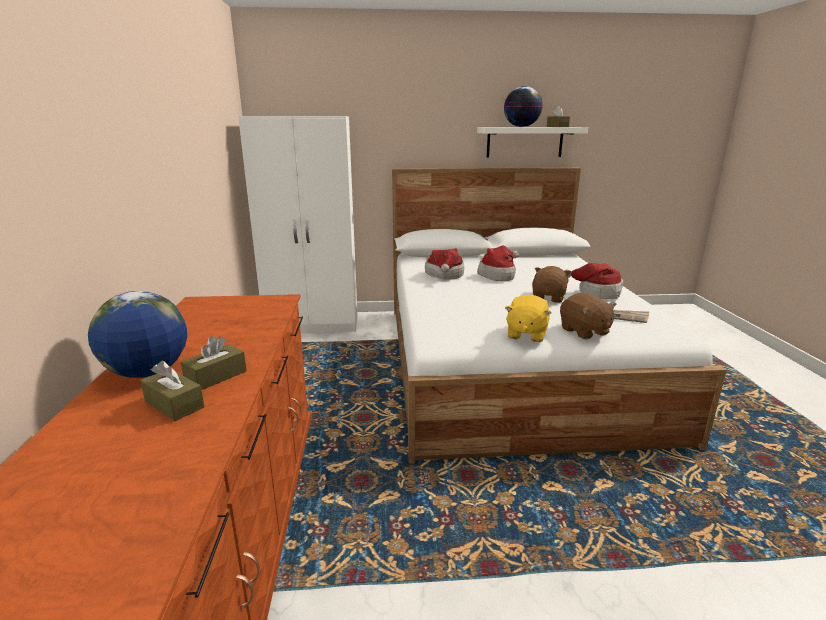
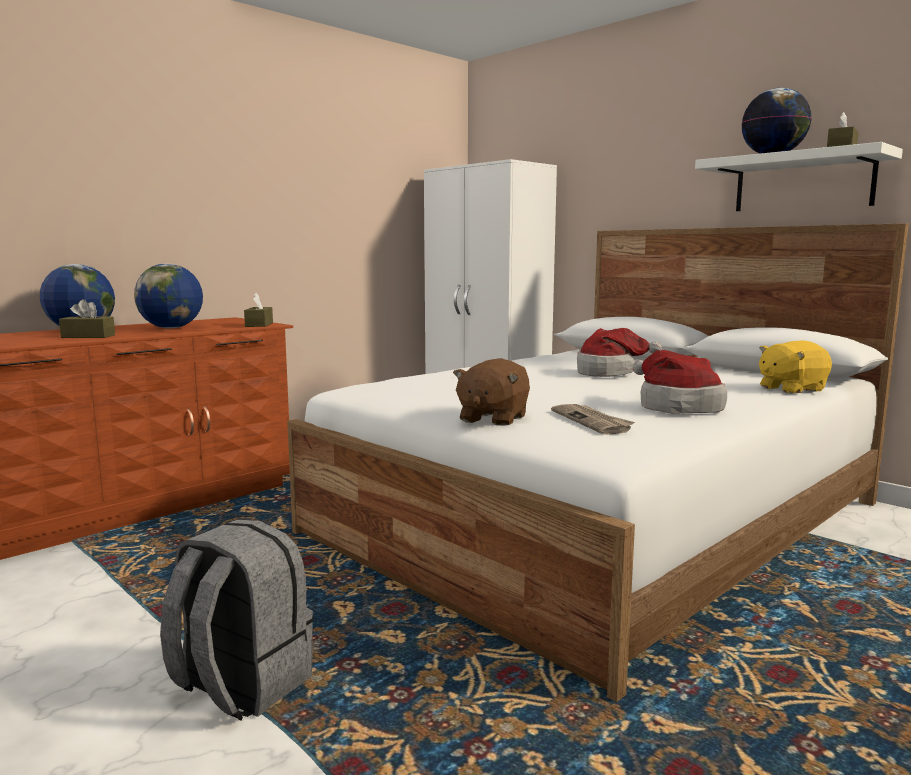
camera: 50 degrees right, 10 degrees down
brown tissue box [140,361,205,421] -> brown tissue box moved to [244,293,273,327]
hat [425,249,464,280] -> none
yellow plush toy [505,295,551,342] -> yellow plush toy moved to [759,341,832,394]
brown plush toy [532,266,572,303] -> none
none -> globe [134,263,203,328]
none -> grey backpack [160,520,313,721]

